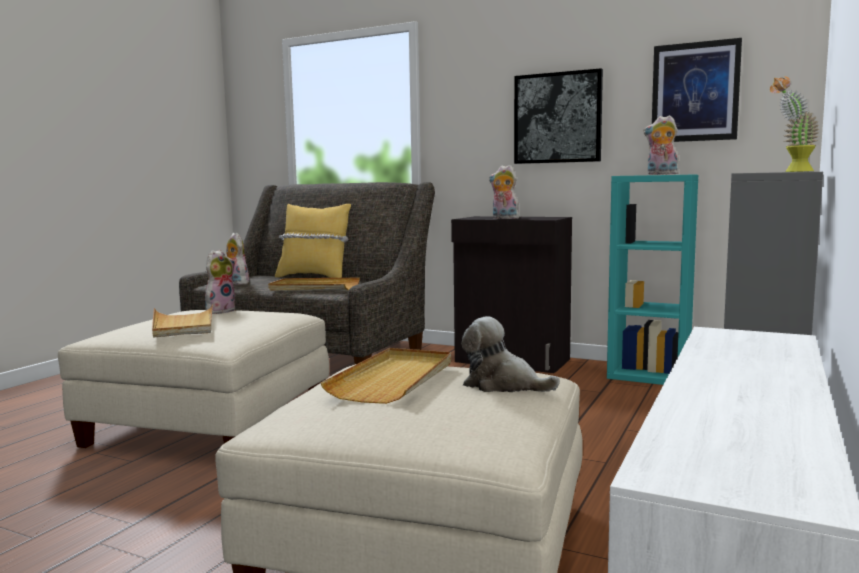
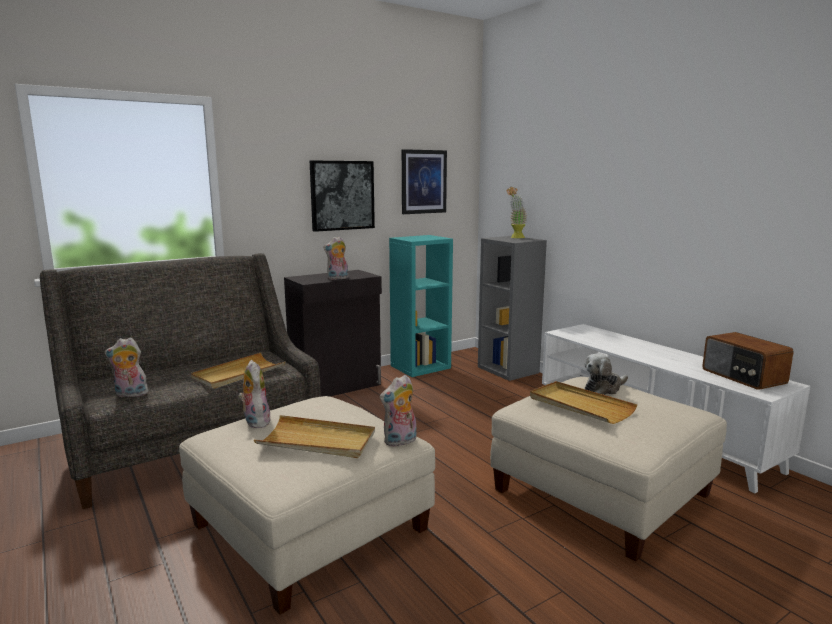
camera: 60 degrees left, 5 degrees up
yellow pillow [275,204,351,278] -> none
plush toy [643,115,679,175] -> plush toy moved to [380,375,417,447]
none -> radio [702,332,794,390]

